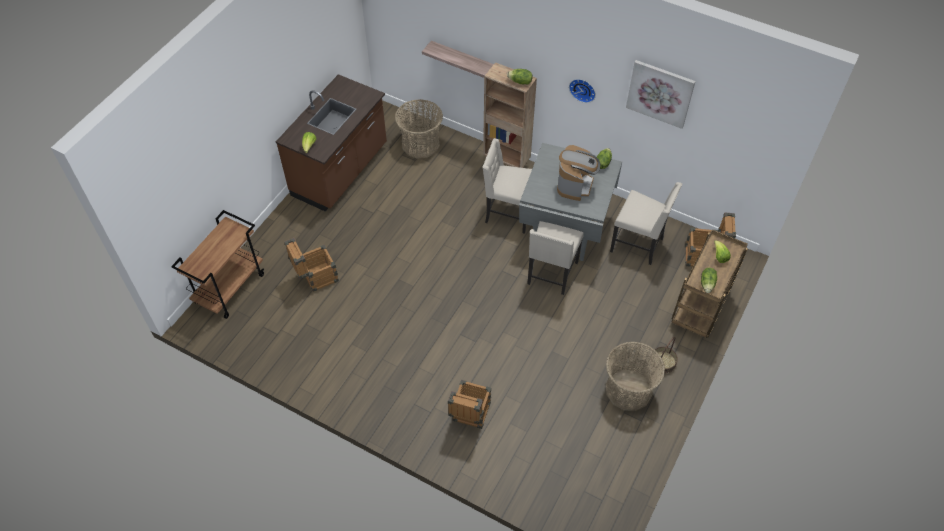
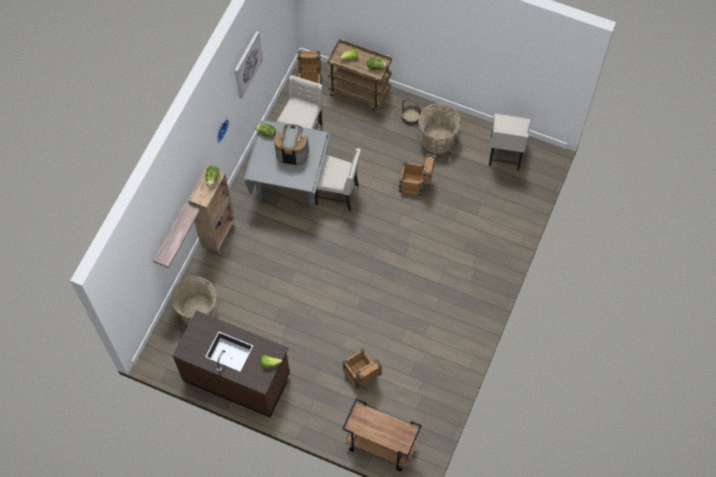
camera: 95 degrees left, 10 degrees up
crate [448,380,491,429] -> crate moved to [399,154,435,196]
beige chair [483,138,532,234] -> beige chair moved to [489,114,531,170]

